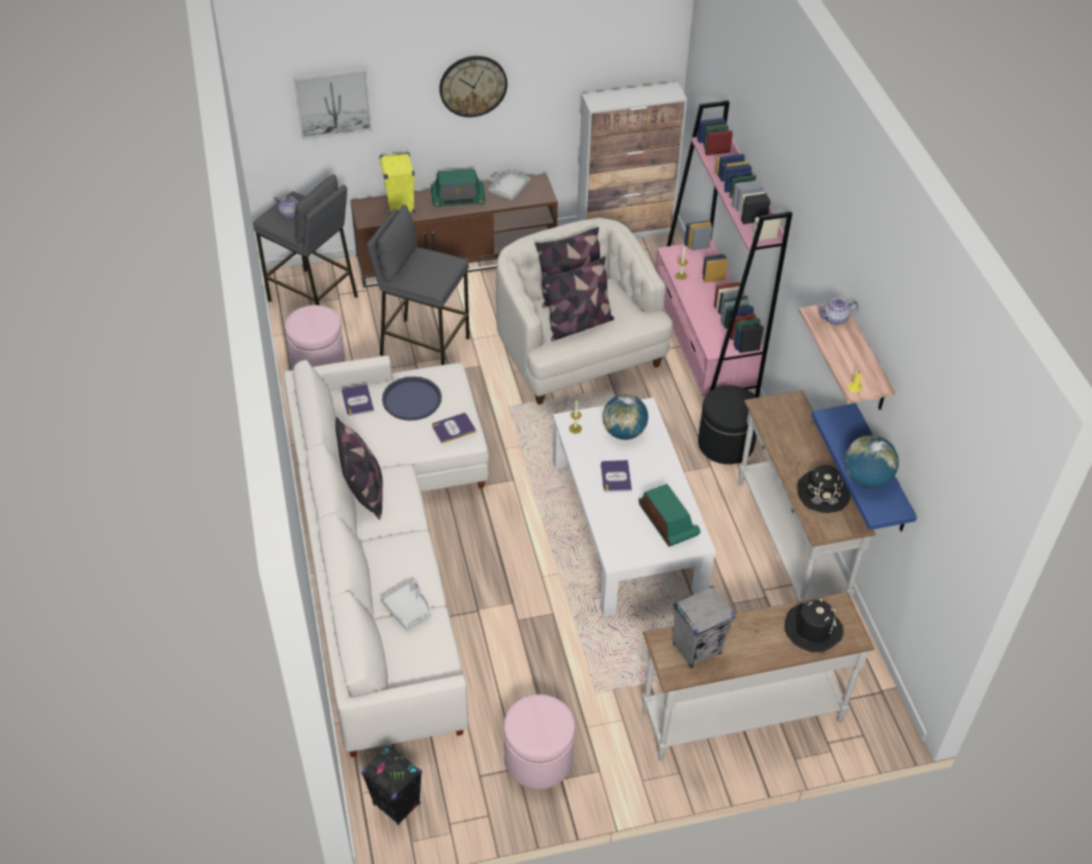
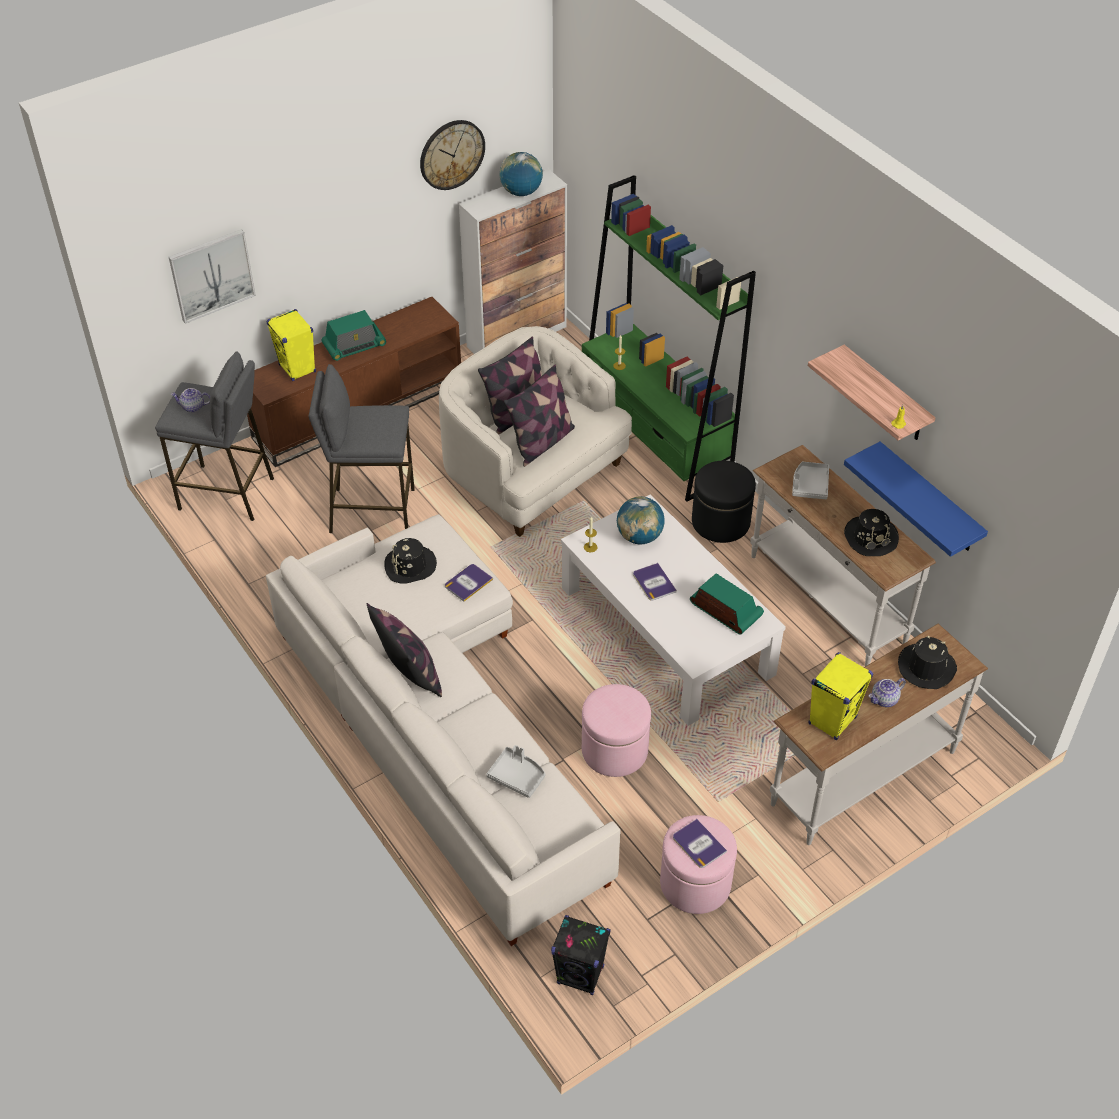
camera: 20 degrees left, 0 degrees up
pink ottoman [285,305,345,370] -> pink ottoman moved to [582,684,651,777]
book [342,384,374,416] -> book moved to [673,819,727,868]
blue tray [382,377,442,421] -> black hat [385,538,437,583]
wall clock [439,56,507,117] -> wall clock moved to [420,120,485,190]
grey tray [488,171,530,200] -> grey tray moved to [792,462,829,499]
pink bookcase [655,100,793,398] -> green bookcase [582,175,756,502]
grey speaker [673,585,735,668] -> yellow speaker [809,652,873,740]
teapot [817,298,859,325] -> teapot moved to [869,678,906,707]
globe [844,435,899,488] -> globe moved to [500,152,543,196]

